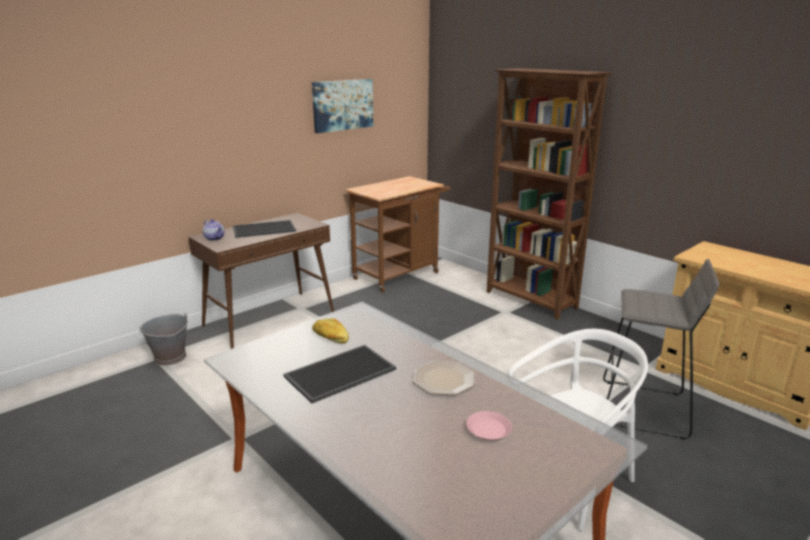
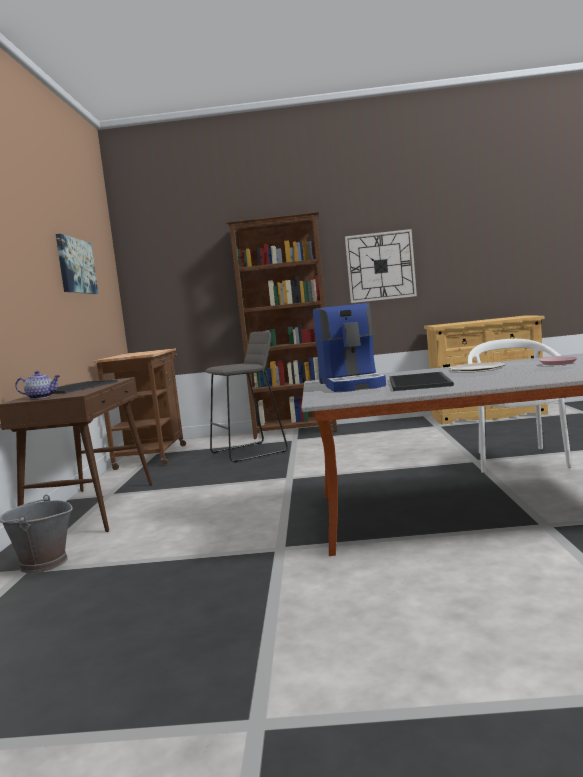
camera: 45 degrees left, 15 degrees down
bread [312,318,349,343] -> coffee machine [313,303,386,392]
grey stool [603,259,719,440] -> grey stool moved to [205,331,288,463]
none -> wall clock [345,229,417,303]

